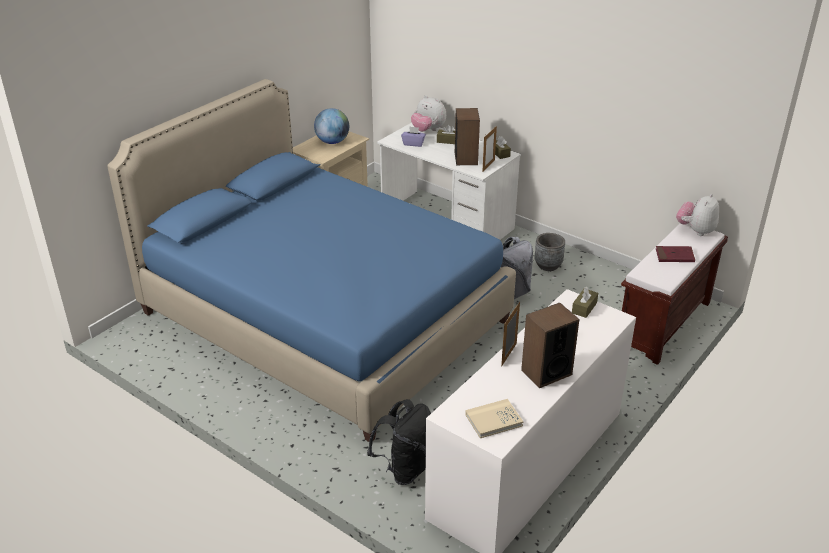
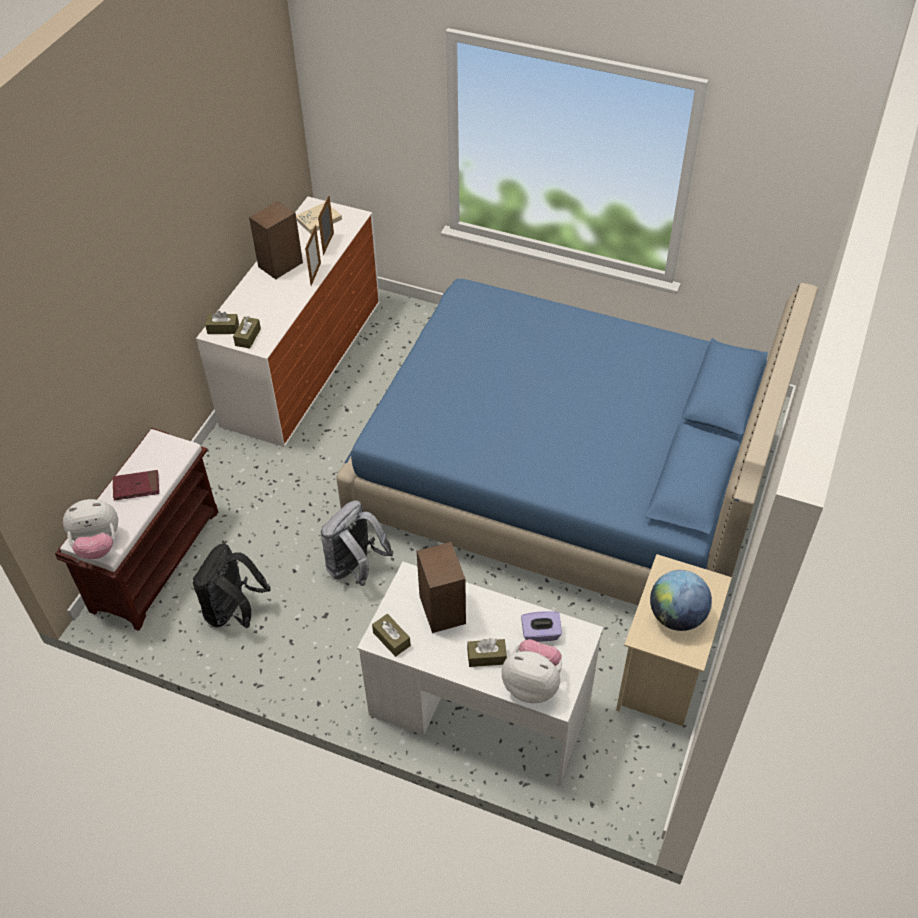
camera: 165 degrees right, 15 degrees up
black backpack [367,399,431,485] -> black backpack moved to [193,543,271,628]
picture frame [482,126,497,172] -> picture frame moved to [318,196,334,255]
grey planter [534,233,565,271] -> none
plush toy [676,194,719,236] -> plush toy turned 60 degrees clockwise [63,499,118,559]
none -> brown tissue box [205,311,239,334]

